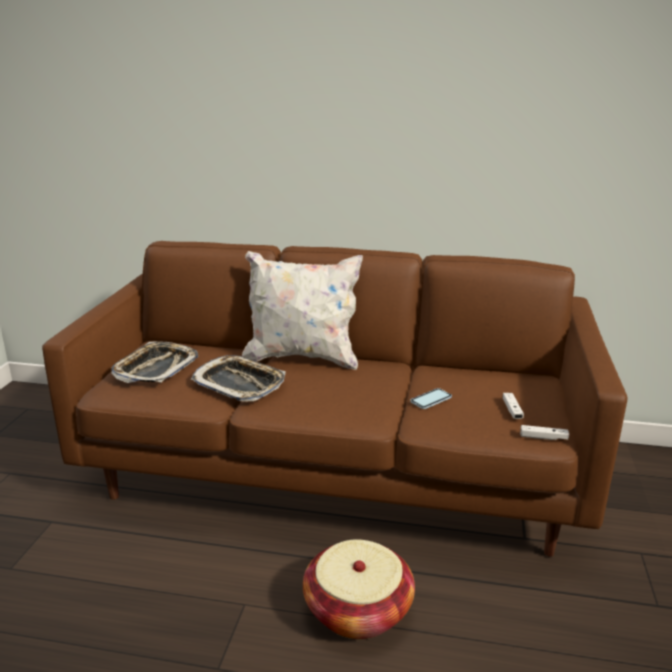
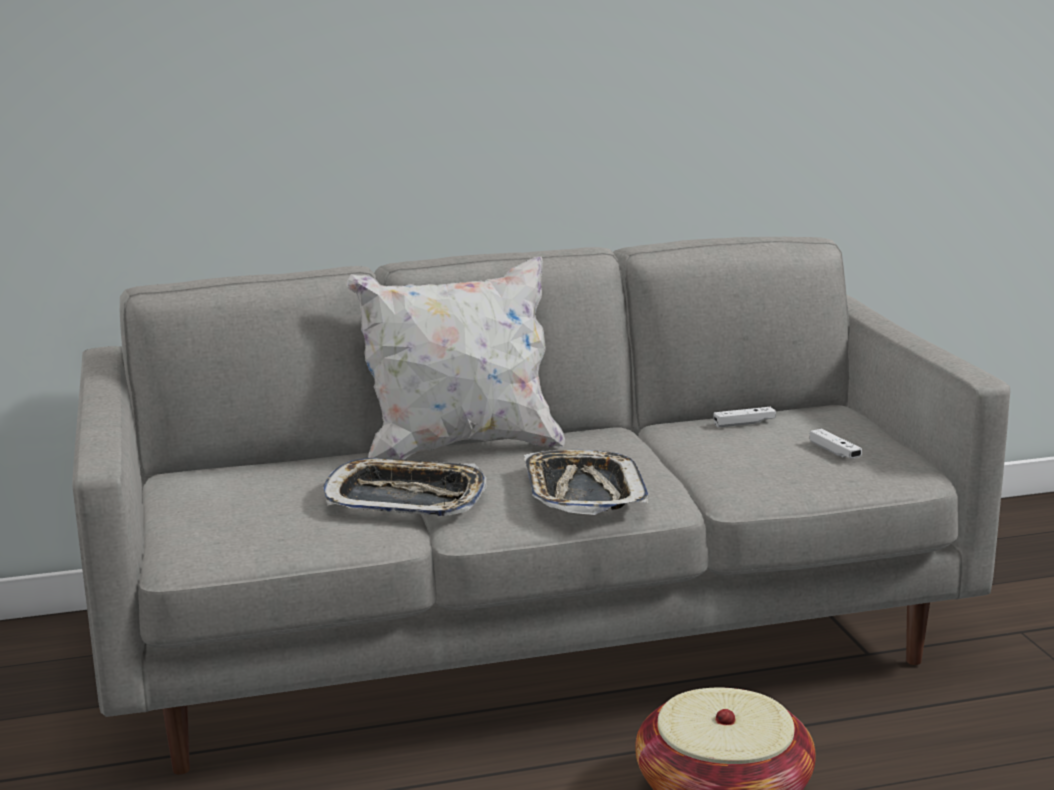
camera: 25 degrees left, 5 degrees down
brown sofa [42,241,628,557] -> grey sofa [72,237,1010,775]
tray [111,342,198,383] -> tray moved to [524,450,649,515]
phone [410,388,452,409] -> none
white game controller [520,425,569,440] -> white game controller moved to [713,407,776,428]

